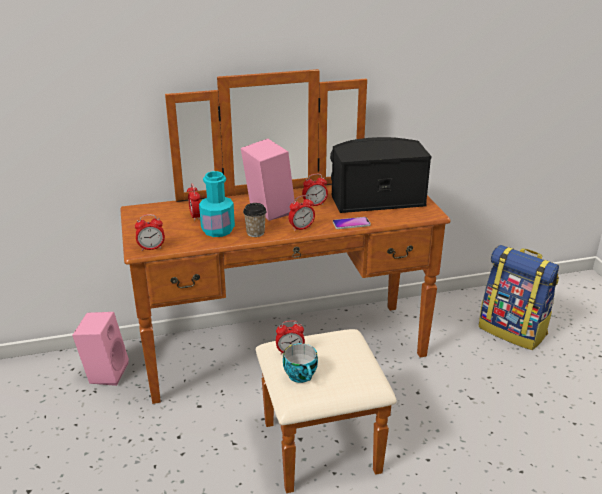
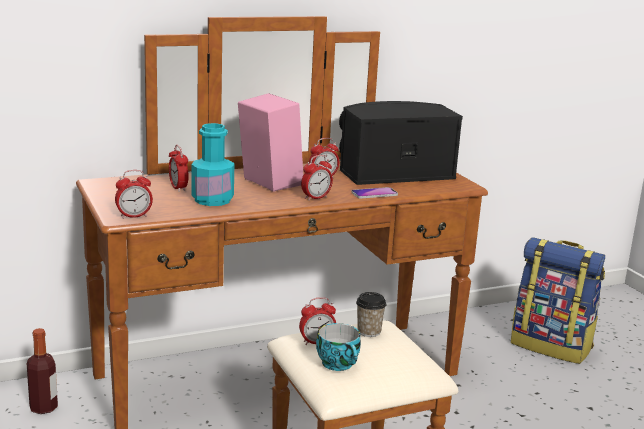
camera: 10 degrees left, 10 degrees down
pink speaker [72,312,129,386] -> bottle [27,328,58,414]
cup [243,203,267,237] -> cup moved to [356,292,387,337]

